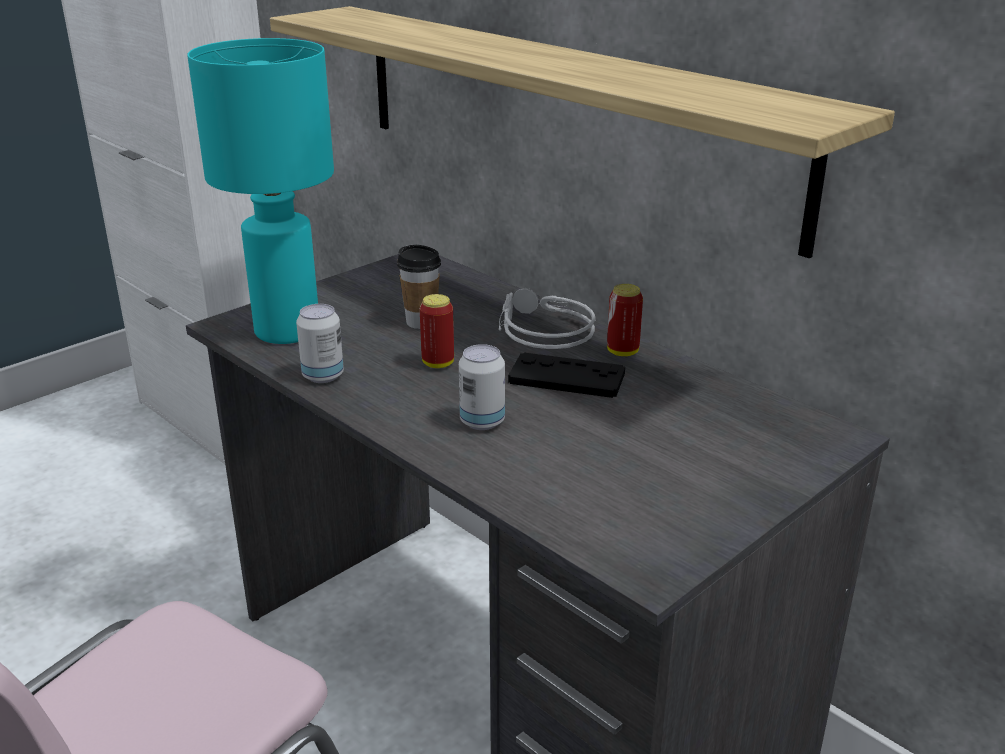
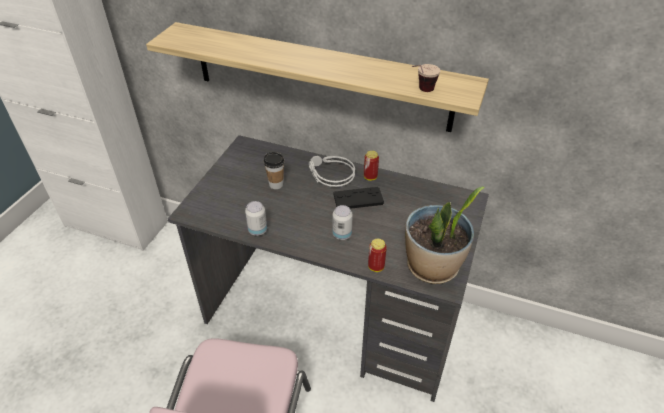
camera: 25 degrees left, 15 degrees up
turquoise table lamp [187,38,334,344] -> none
can [420,294,454,368] -> can moved to [368,239,387,272]
none -> potted plant [405,187,485,284]
none -> cup [412,64,441,92]

